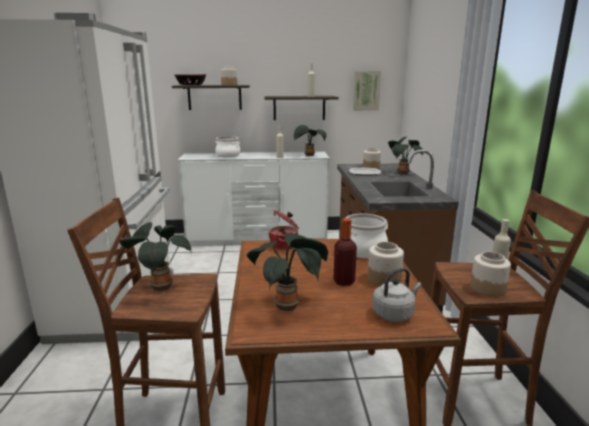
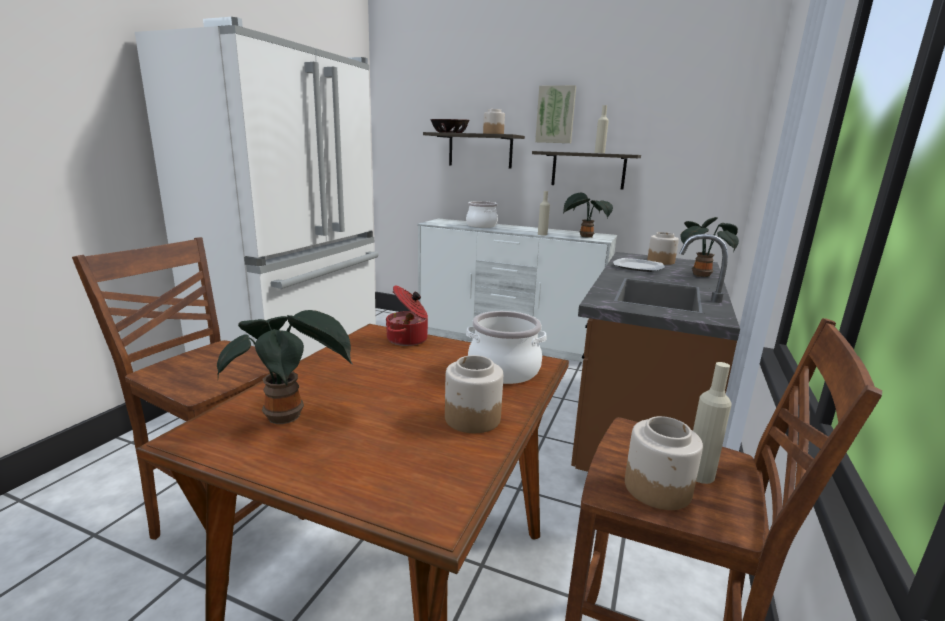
camera: 25 degrees right, 0 degrees up
potted plant [119,222,192,292] -> none
bottle [333,218,357,286] -> none
picture [353,71,381,111] -> picture moved to [535,85,576,143]
grey kettle [372,268,422,322] -> none

